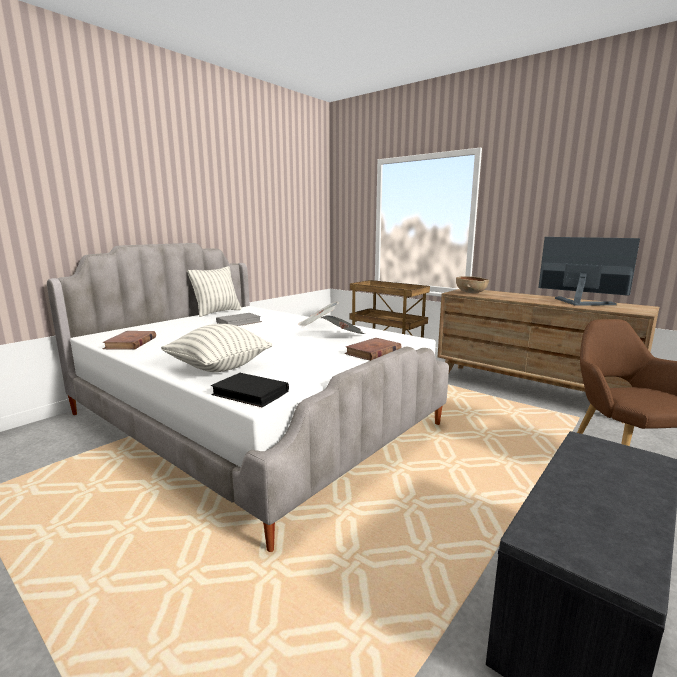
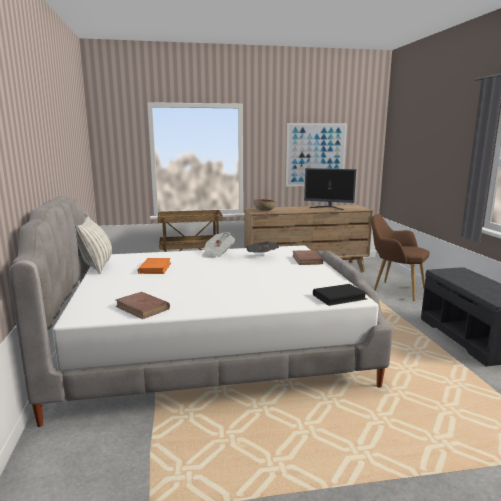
camera: 50 degrees left, 0 degrees up
pillow [161,324,272,372] -> none
grey book [216,313,262,326] -> orange book [138,258,171,274]
monitor [538,237,640,306] -> monitor turned 150 degrees counterclockwise [304,168,356,210]
none -> picture [286,123,347,187]

